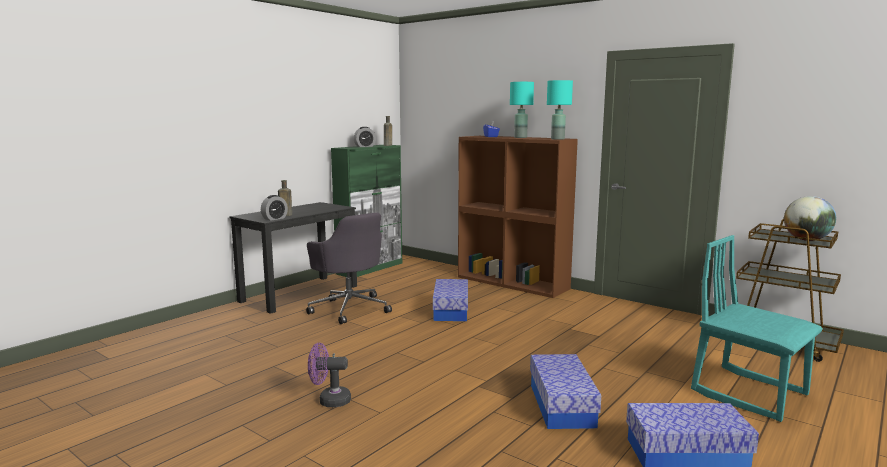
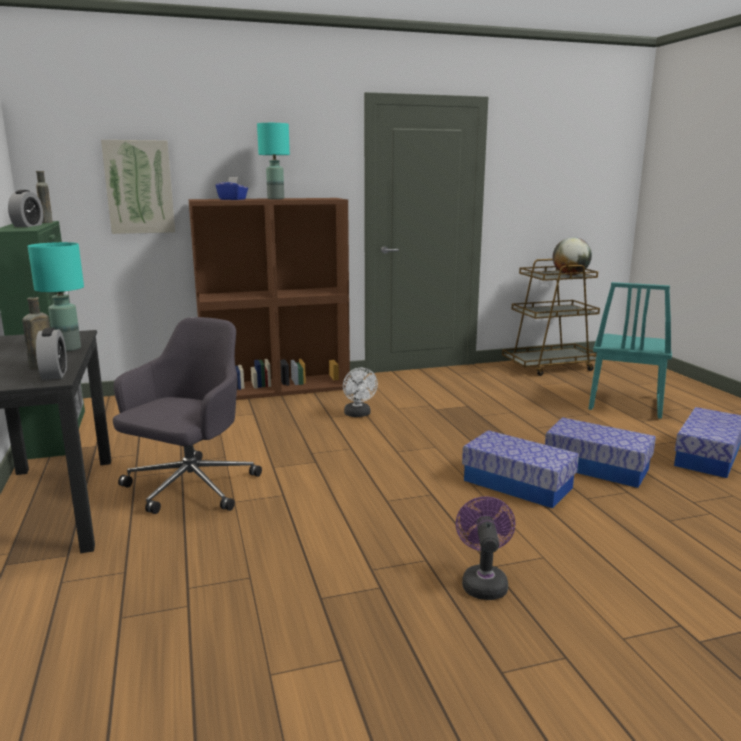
camera: 55 degrees left, 5 degrees up
grey office chair [306,212,392,324] -> grey office chair turned 60 degrees counterclockwise [113,317,262,514]
purple fan [308,343,351,407] -> purple fan turned 150 degrees clockwise [456,496,515,600]
storage box [433,279,468,321] -> storage box moved to [462,430,579,508]
turquoise table lamp [547,80,573,140] -> turquoise table lamp moved to [28,242,84,351]
turquoise chair [691,235,823,422] -> turquoise chair turned 60 degrees counterclockwise [589,282,672,419]
none -> picture [101,140,175,234]
none -> white fan [343,368,378,417]

